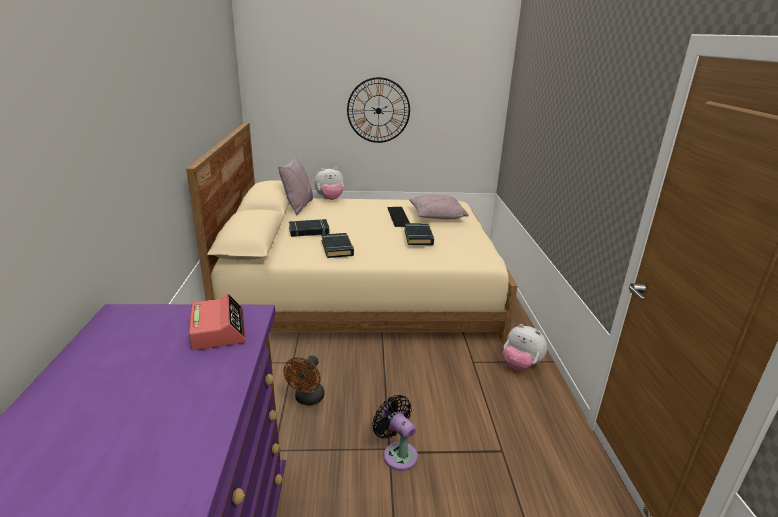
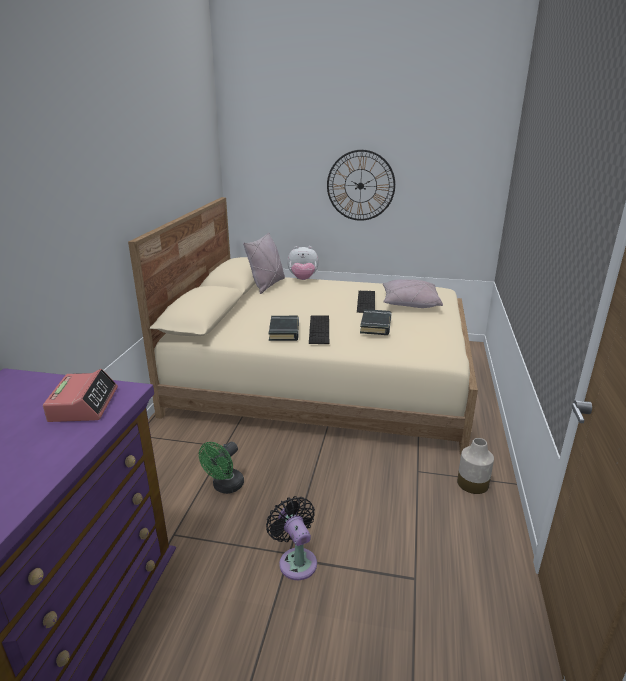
camera: 15 degrees right, 0 degrees up
brown fan [283,355,324,405] -> green fan [199,442,244,494]
black book [289,219,329,237] -> none
plush toy [503,324,547,371] -> beige vase [457,438,494,494]
none -> keyboard [309,316,329,344]

